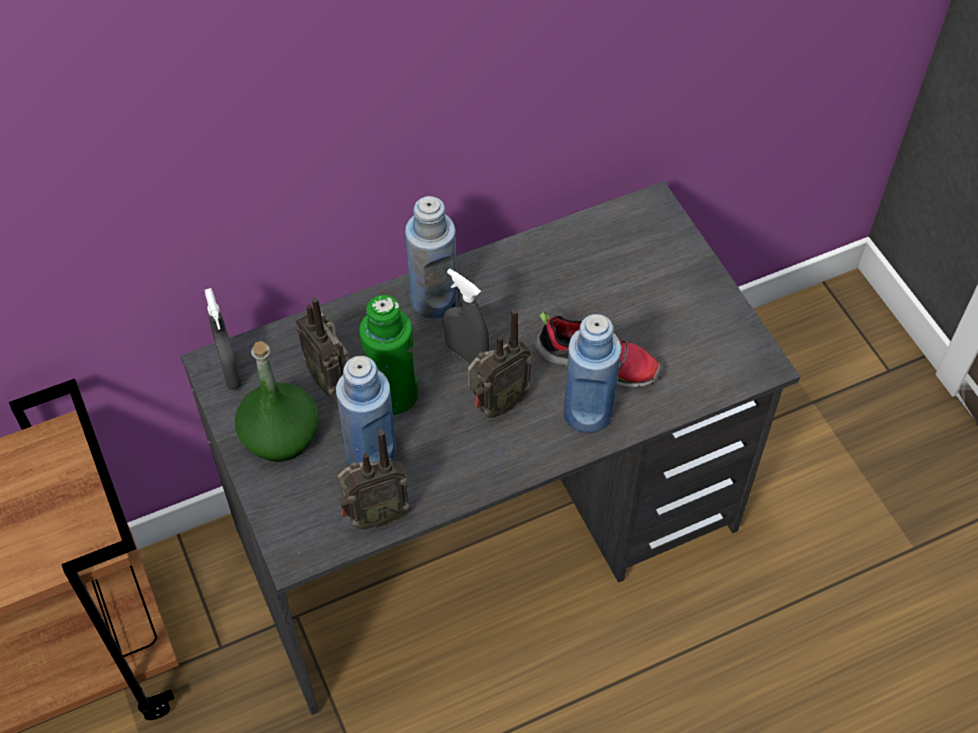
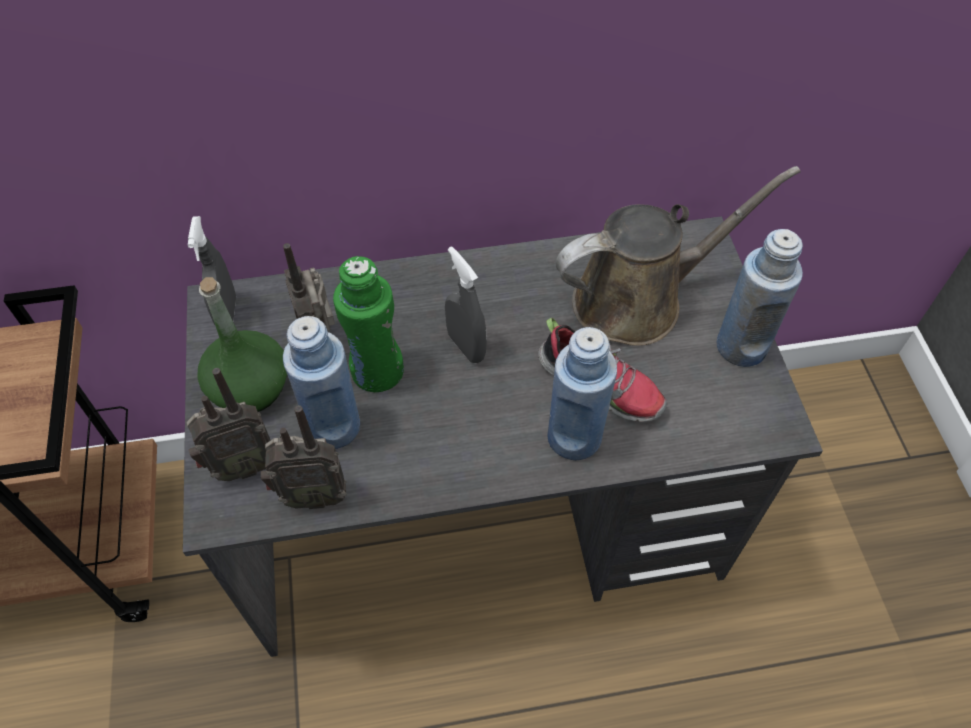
camera: 15 degrees right, 0 degrees up
blue bottle [405,196,457,319] -> blue bottle moved to [716,229,803,367]
radio [467,309,532,418] -> radio moved to [187,368,270,481]
none -> brown watering can [555,166,800,346]

